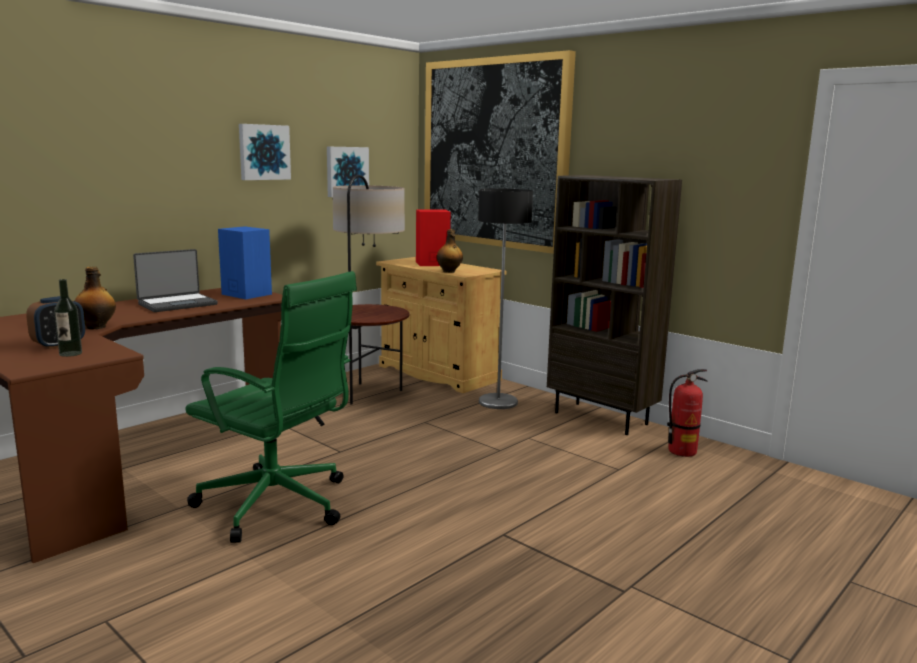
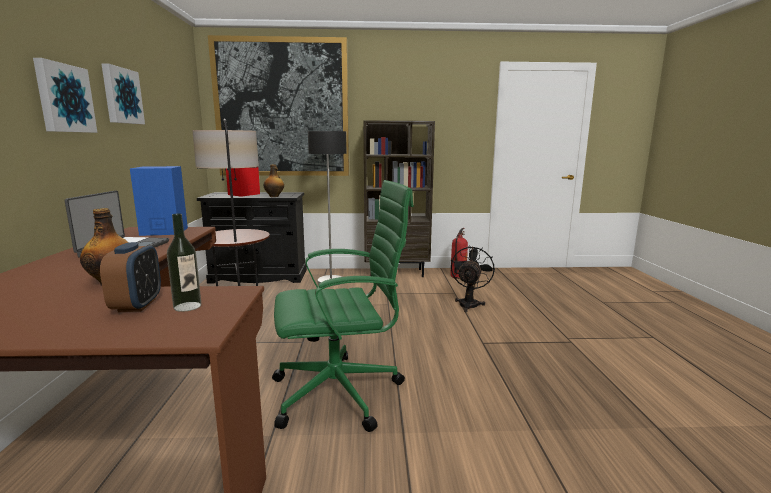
camera: 45 degrees left, 0 degrees up
picture [327,146,369,197] -> picture moved to [33,58,97,133]
beige cabinet [376,257,507,393] -> black cabinet [197,192,307,284]
none -> black fan [451,245,495,312]

